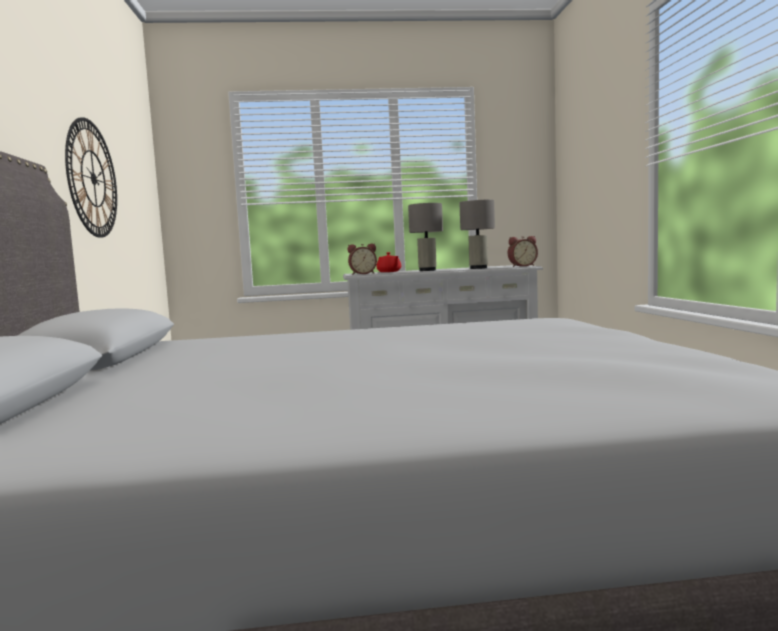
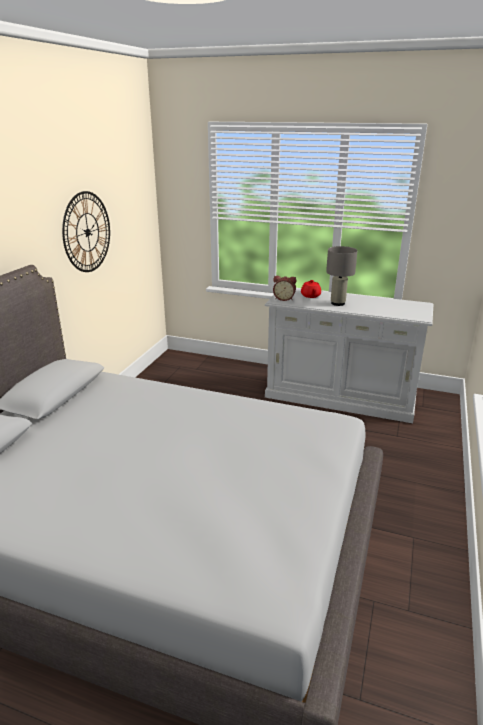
camera: 25 degrees right, 20 degrees up
grey table lamp [460,200,495,269] -> none
alarm clock [508,236,538,267] -> none

